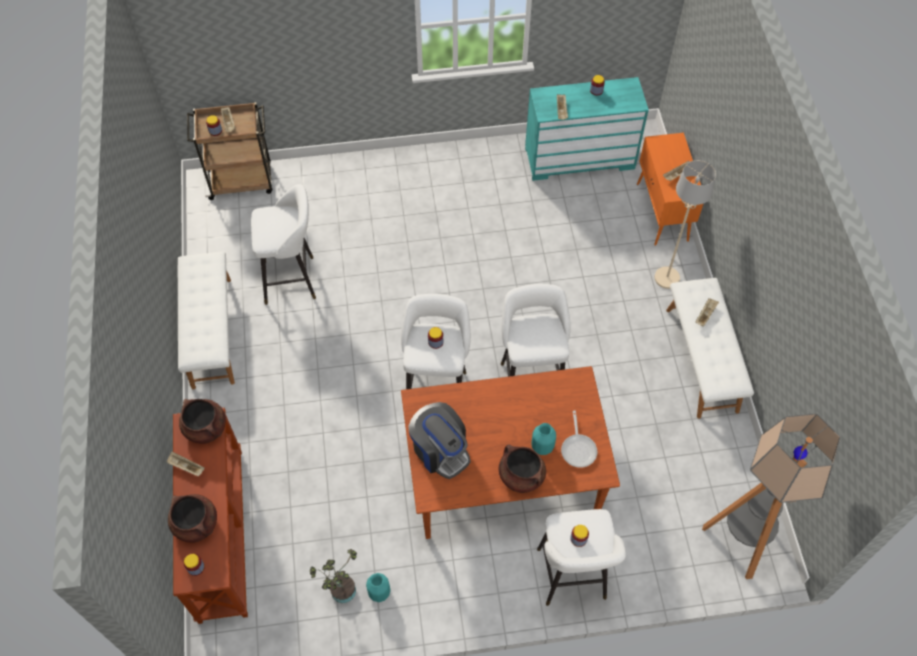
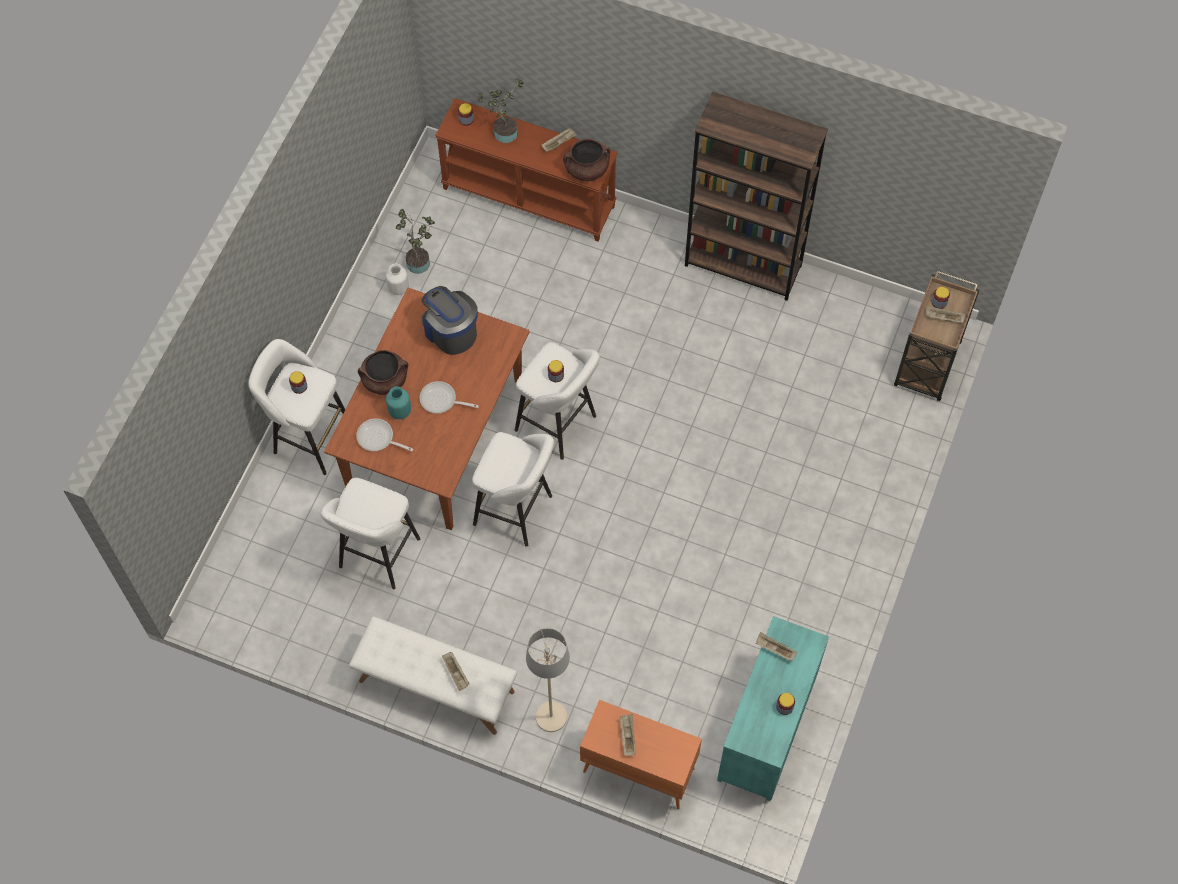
camera: 120 degrees right, 5 degrees up
brown cooking pot [168,494,217,543] -> potted plant [477,79,524,143]
white bench [178,252,235,389] -> brown bookcase [685,92,828,301]
white stool [251,184,316,305] -> white stool moved to [321,478,420,589]
turquoise vase [366,573,390,602] -> white vase [386,263,409,295]
coffee machine [408,402,471,479] -> coffee machine turned 60 degrees clockwise [421,286,478,355]
floor lamp [702,413,841,579] -> none
none -> frying pan [420,381,479,413]

